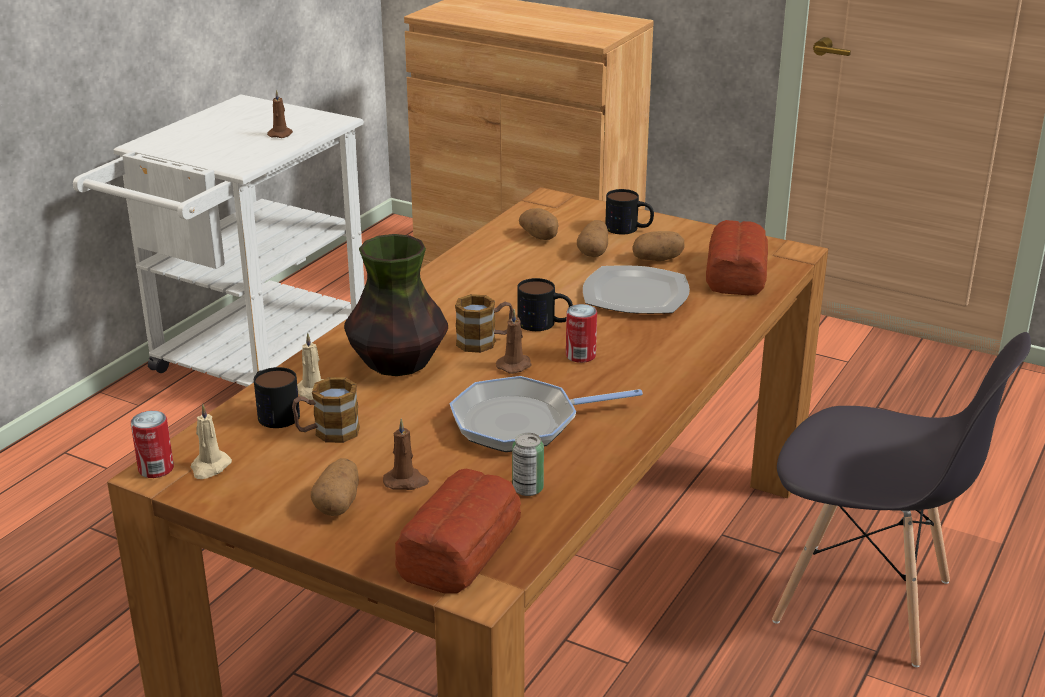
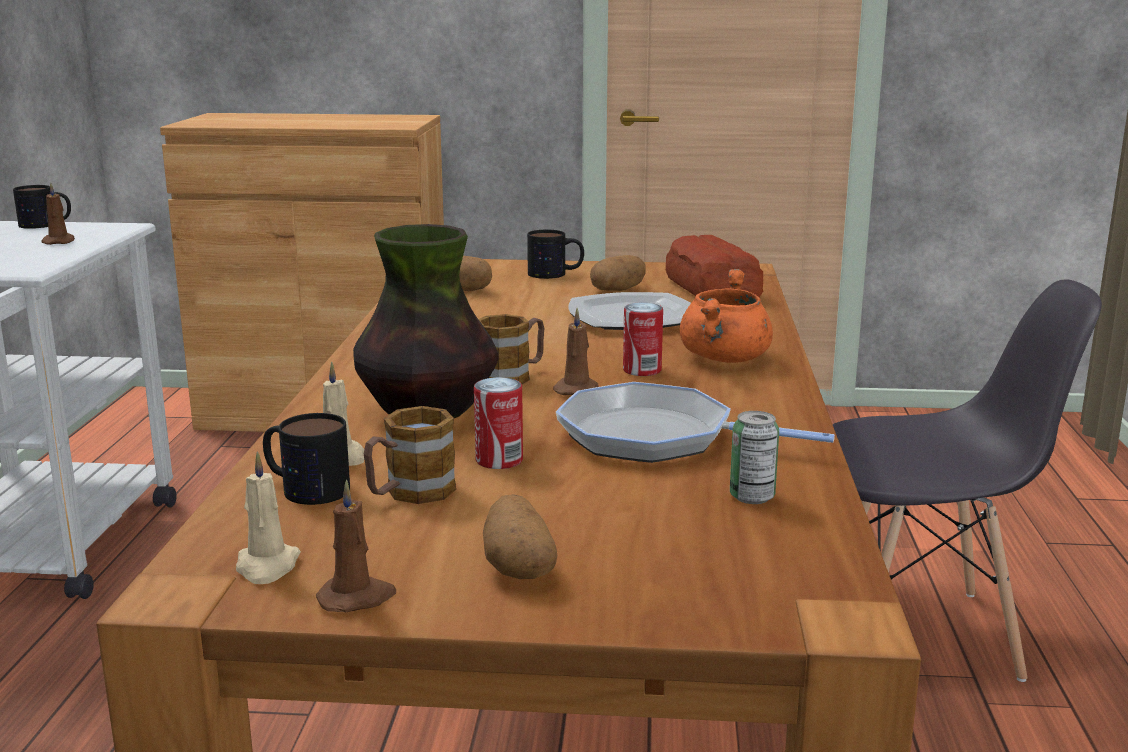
camera: 25 degrees left, 10 degrees down
can [131,411,174,478] -> can moved to [474,377,523,469]
brown candle [383,418,429,490] -> brown candle moved to [316,480,396,612]
bread [395,469,521,594] -> none
frying pan [449,376,643,452] -> frying pan turned 60 degrees clockwise [556,382,835,463]
mug [517,278,573,331] -> mug moved to [13,185,71,229]
potato [577,220,608,257] -> none
none -> orange cooking pot [680,269,773,363]

